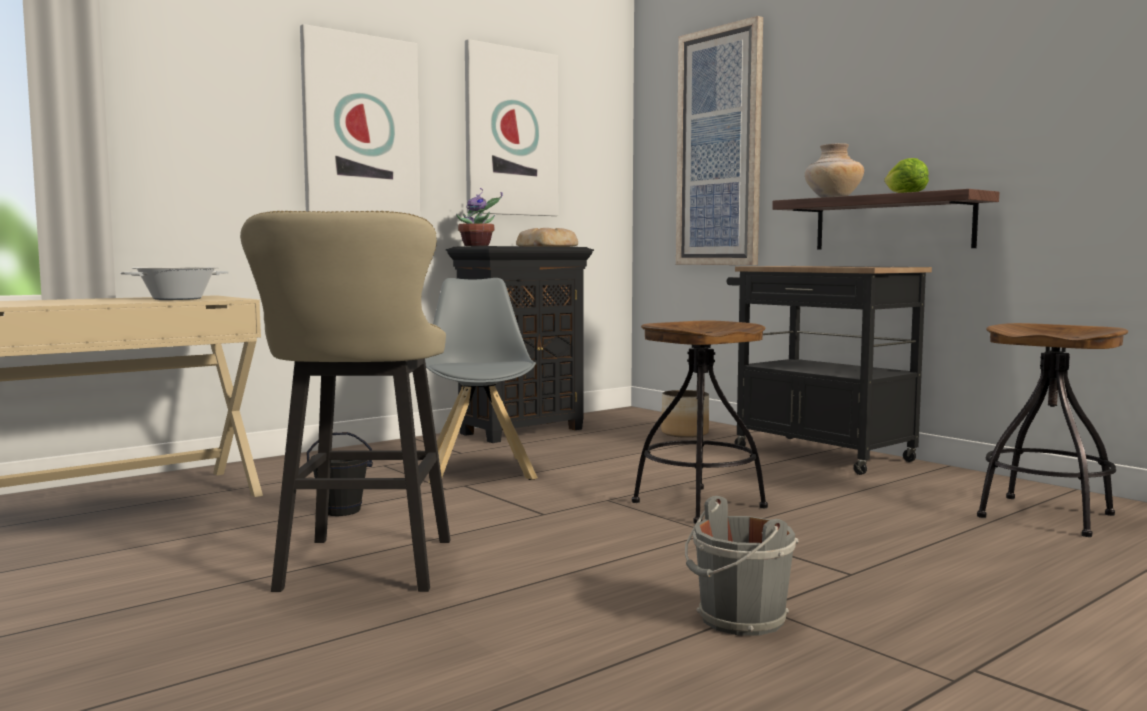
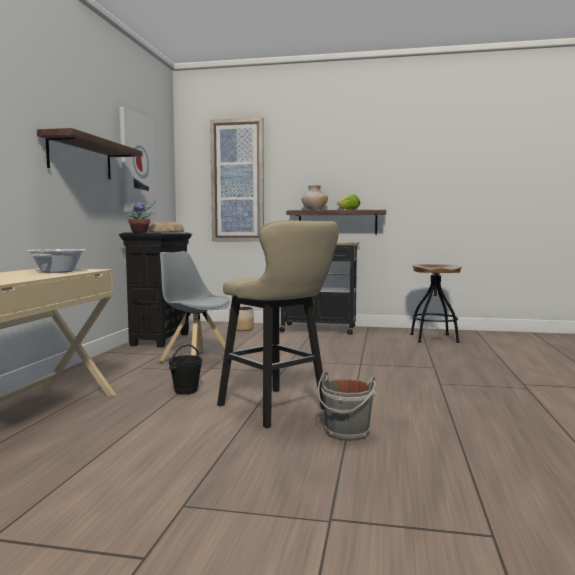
camera: 40 degrees left, 0 degrees up
picture [300,24,421,217] -> shelf [37,128,143,179]
brown stool [632,320,768,524] -> none
grey bucket [685,496,798,636] -> grey bucket moved to [318,372,376,441]

